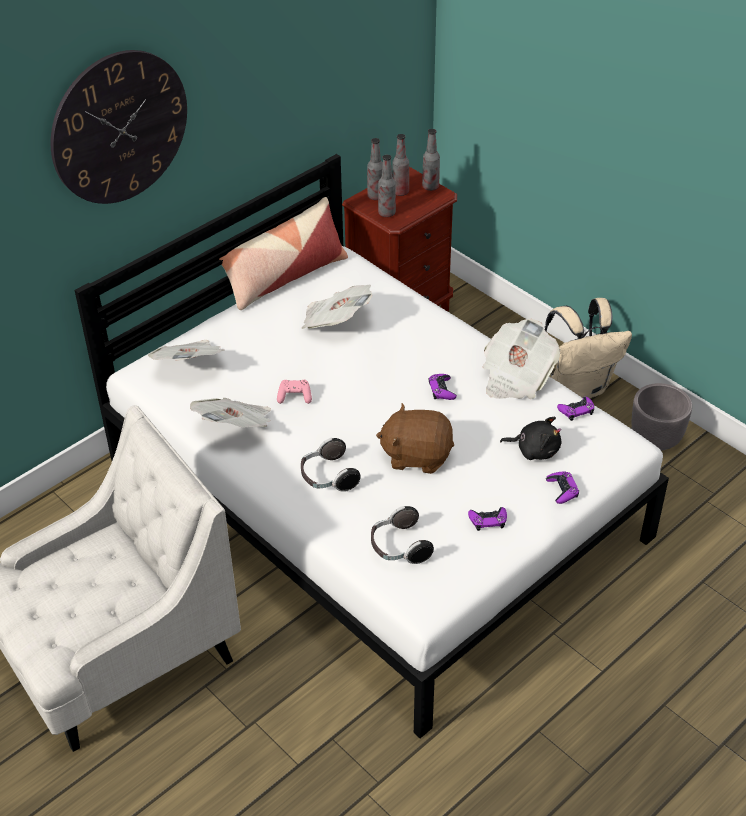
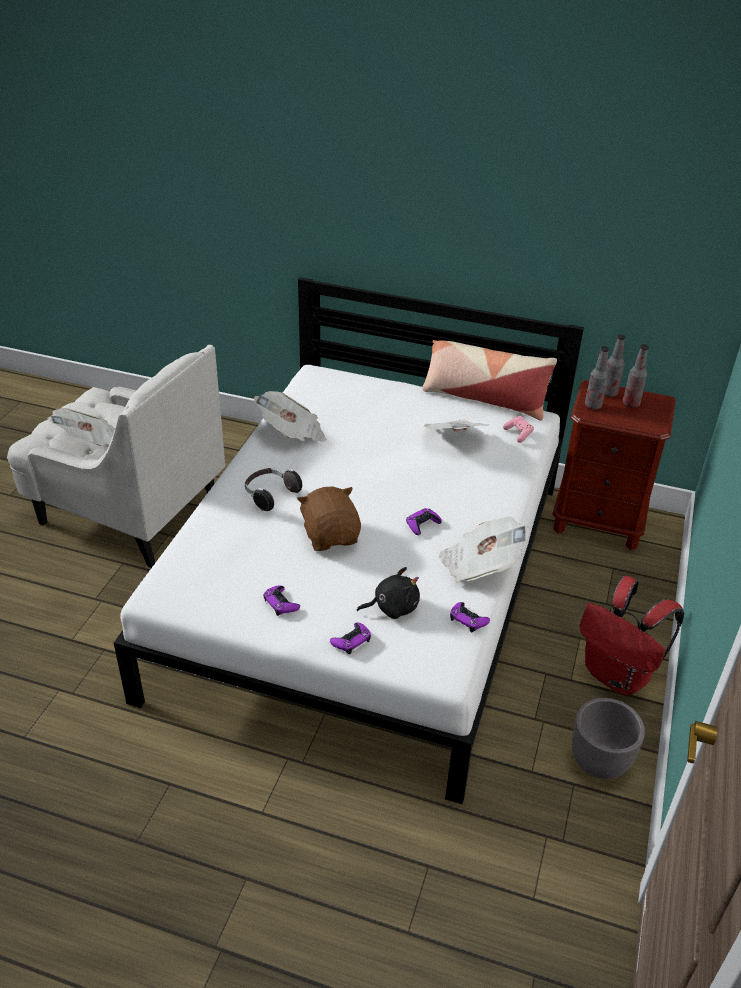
camera: 60 degrees right, 5 degrees down
wall clock [51,50,187,204] -> none
newspaper [148,340,225,361] -> newspaper moved to [47,408,115,446]
pink game controller [277,380,312,404] -> pink game controller moved to [503,416,534,443]
headphones [371,506,434,564] -> none
bottle [422,129,440,191] -> none
black plush toy [500,417,561,460] -> black plush toy turned 90 degrees counterclockwise [357,567,420,619]
beige backpack [545,298,632,398] -> red backpack [580,576,684,696]

